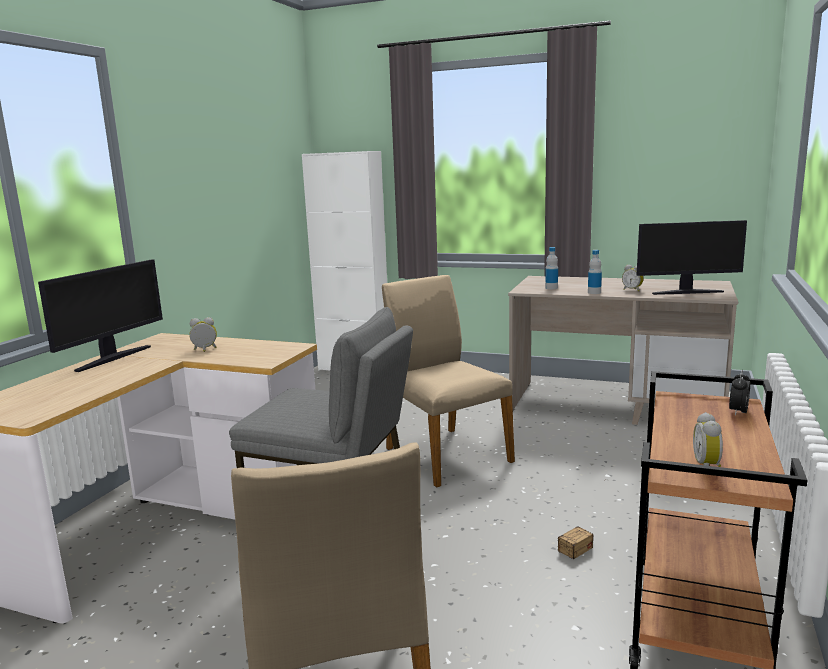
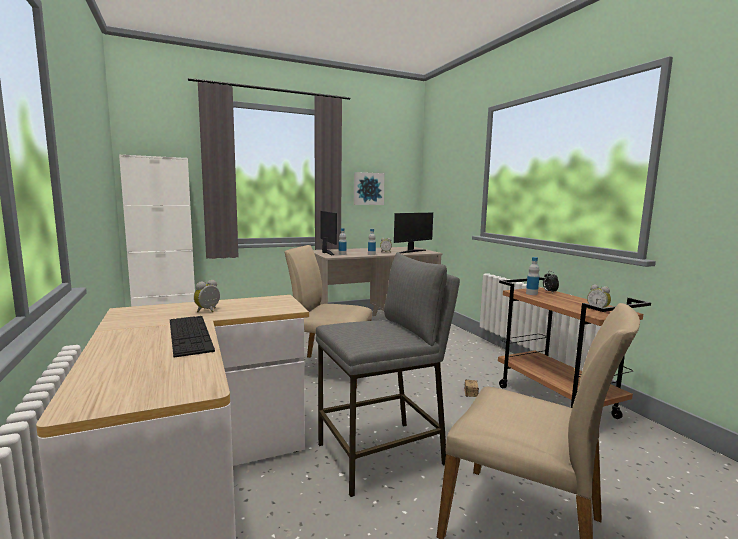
camera: 45 degrees left, 5 degrees down
monitor [38,259,163,372] -> monitor moved to [320,211,337,255]
none -> keyboard [170,316,215,358]
none -> picture [354,172,385,205]
none -> bottle [526,257,539,295]

